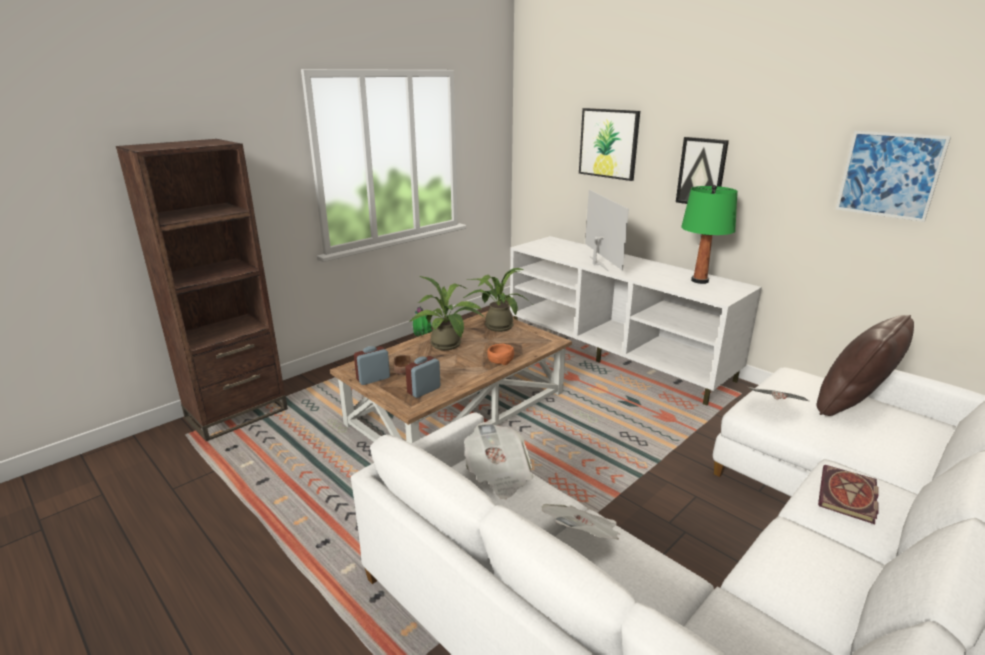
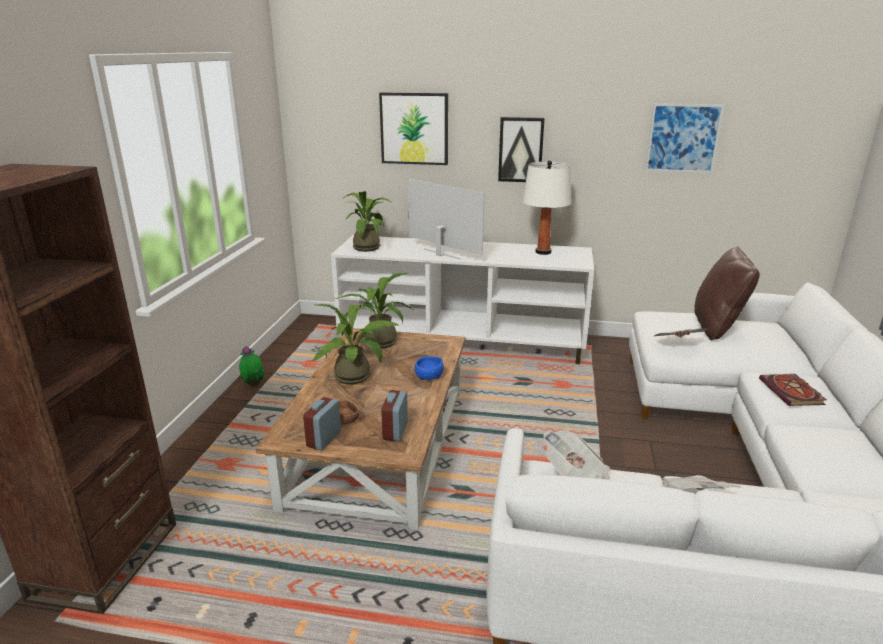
camera: 35 degrees left, 0 degrees up
orange bowl [487,344,514,365] -> blue bowl [415,356,444,380]
green table lamp [681,185,738,284] -> white table lamp [522,160,572,255]
none -> potted plant [342,191,391,252]

